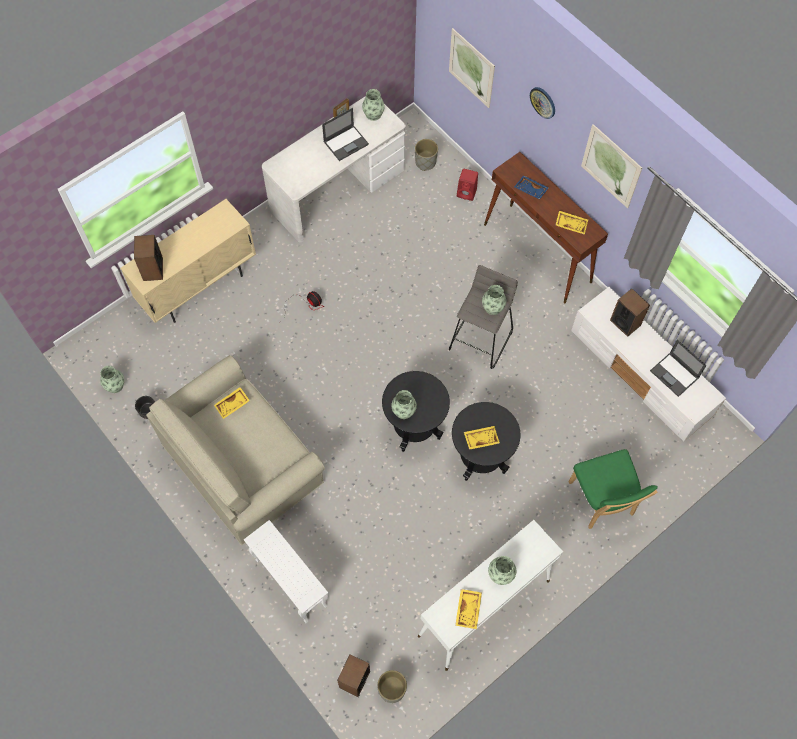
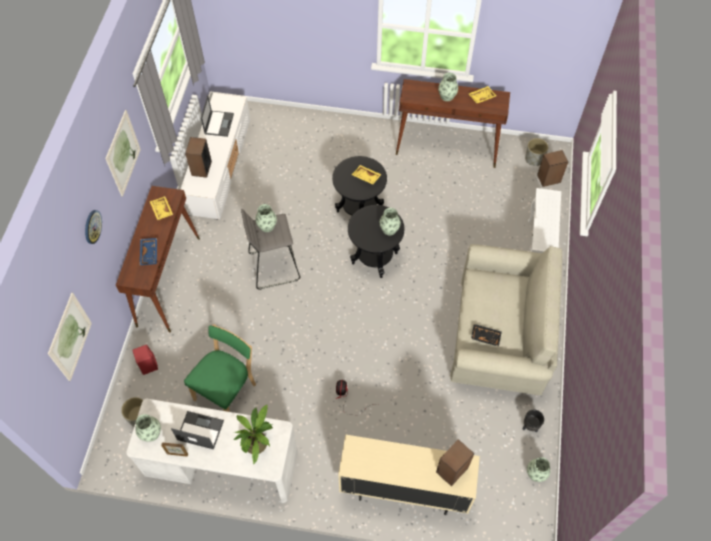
camera: 130 degrees left, 5 degrees down
yellow tray [214,387,250,419] -> black tray [471,324,502,347]
white console table [418,520,563,671] -> brown console table [396,79,510,168]
green chair [569,449,658,529] -> green chair moved to [184,324,256,412]
none -> potted plant [233,405,273,465]

